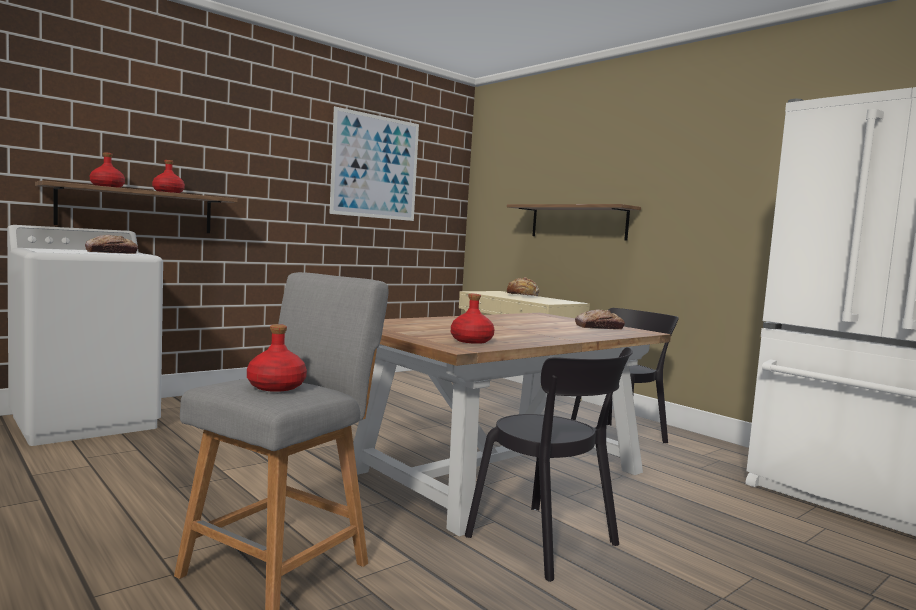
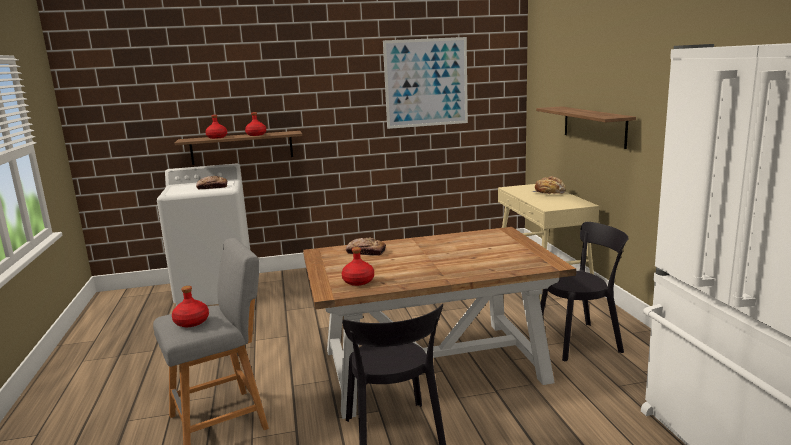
camera: 30 degrees right, 10 degrees up
bread [575,309,625,330] -> bread moved to [346,237,386,256]

